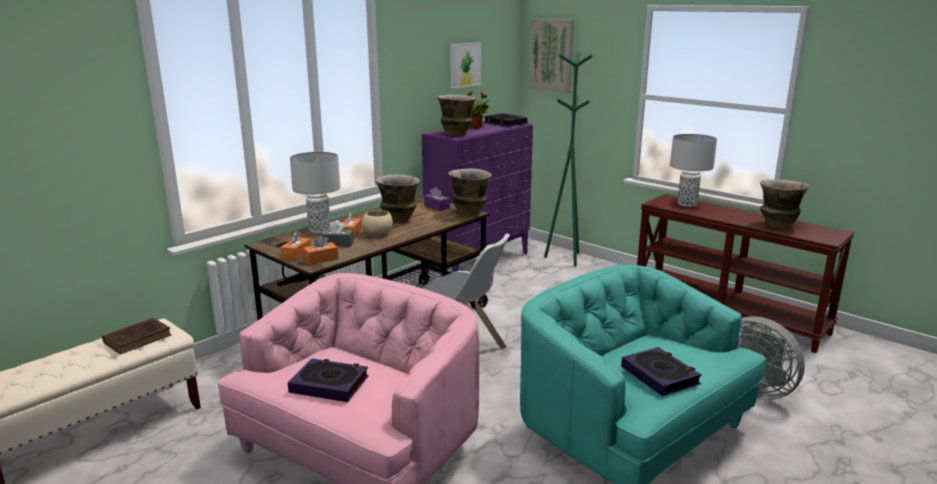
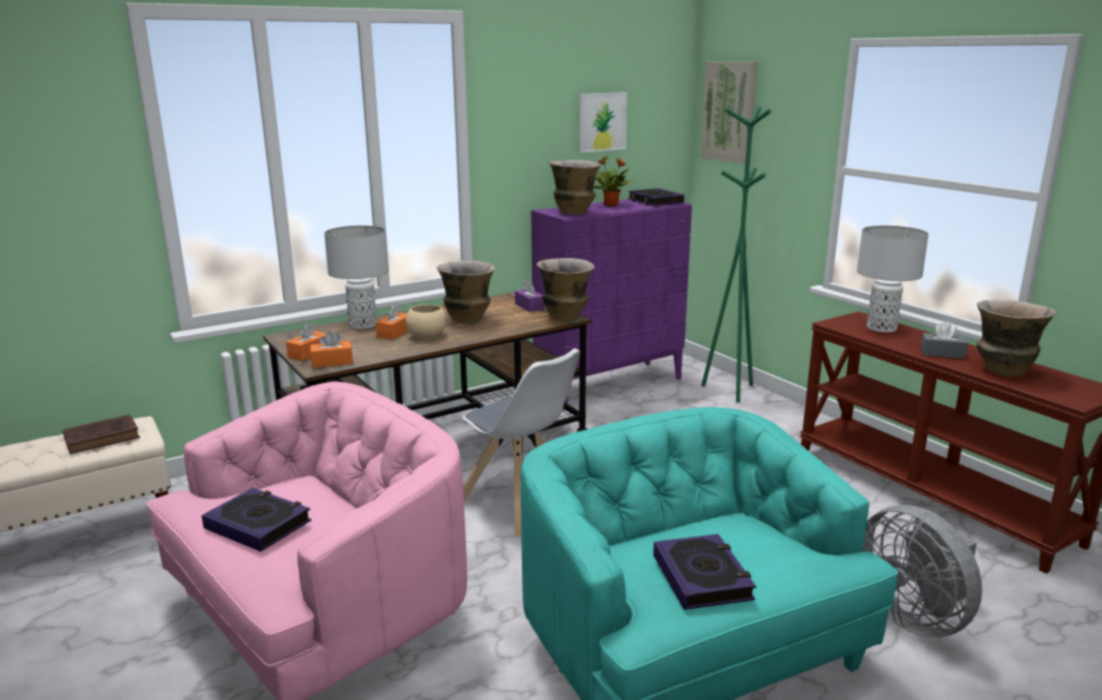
camera: 15 degrees right, 0 degrees up
grey tissue box [321,220,354,247] -> grey tissue box moved to [920,321,968,359]

